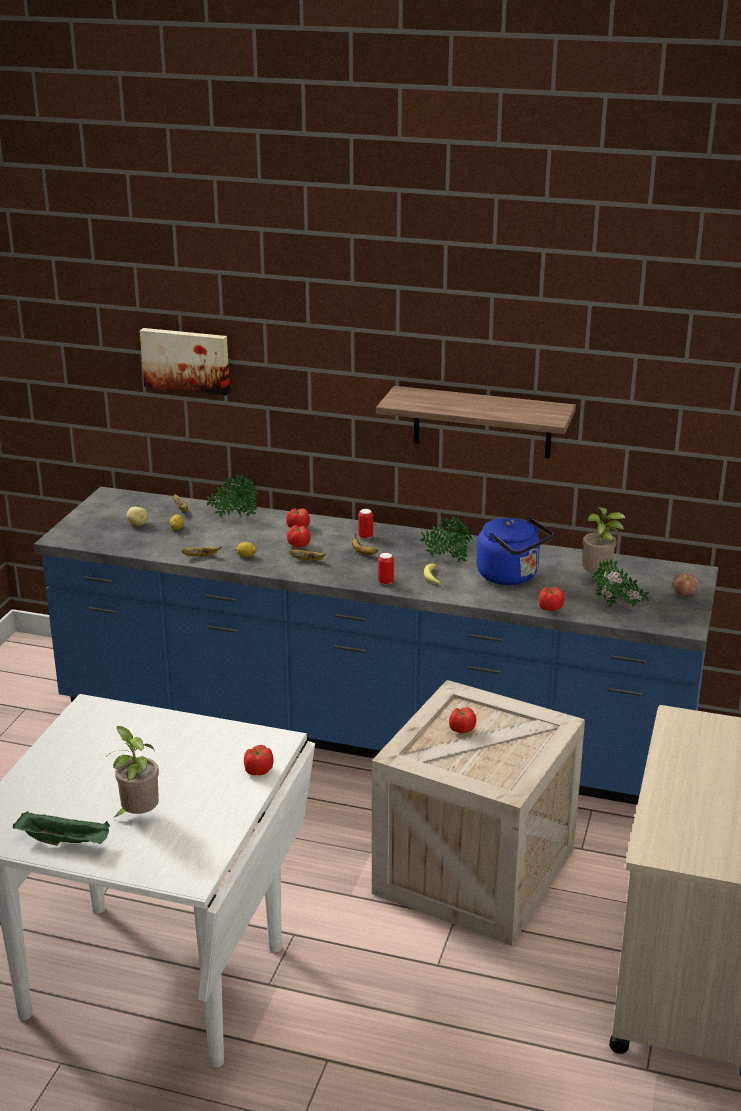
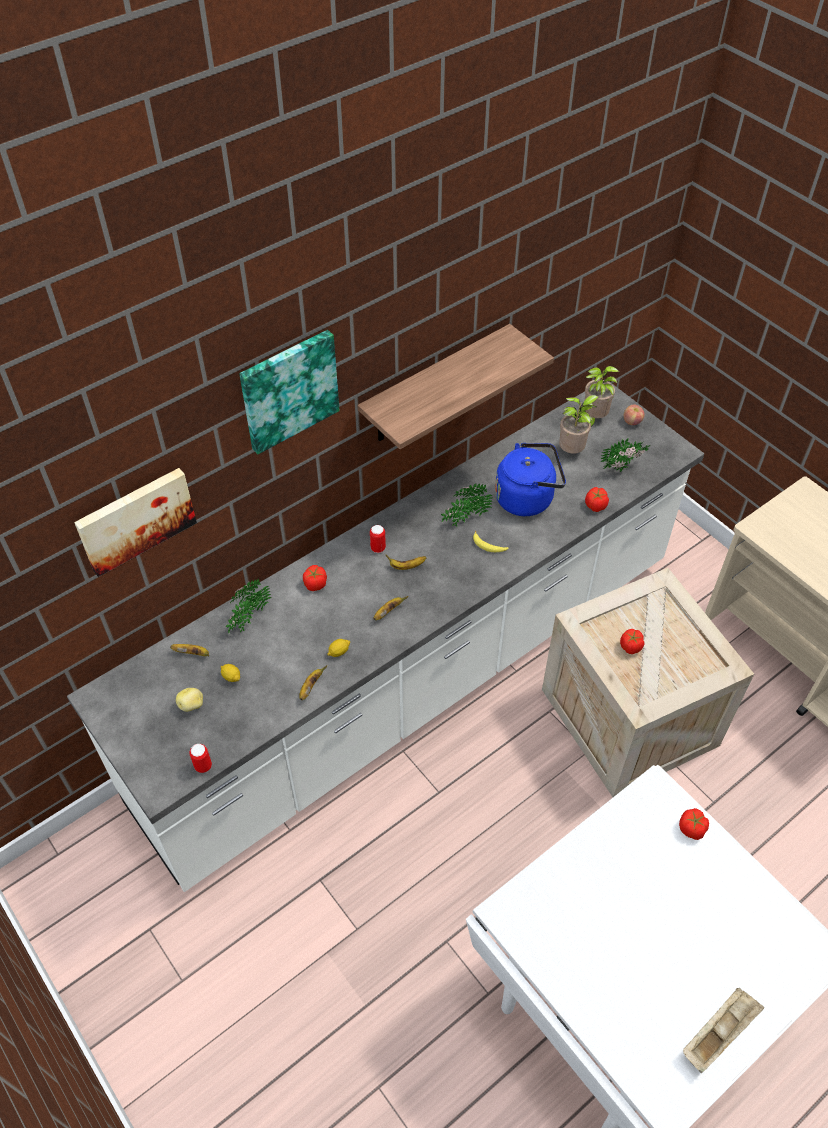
camera: 55 degrees left, 25 degrees up
green tray [13,811,110,846] -> beige tray [683,988,764,1073]
blue counter [34,487,719,805] -> white counter [67,381,704,892]
potted plant [105,726,159,817] -> potted plant moved to [585,366,619,427]
tomato [287,525,310,548] -> none
can [378,553,394,585] -> can moved to [189,744,212,773]
none -> picture [239,330,339,454]

